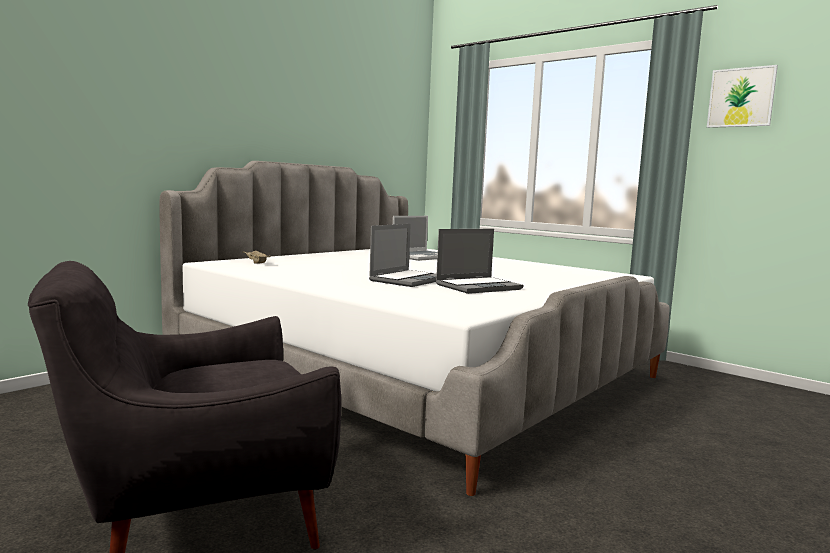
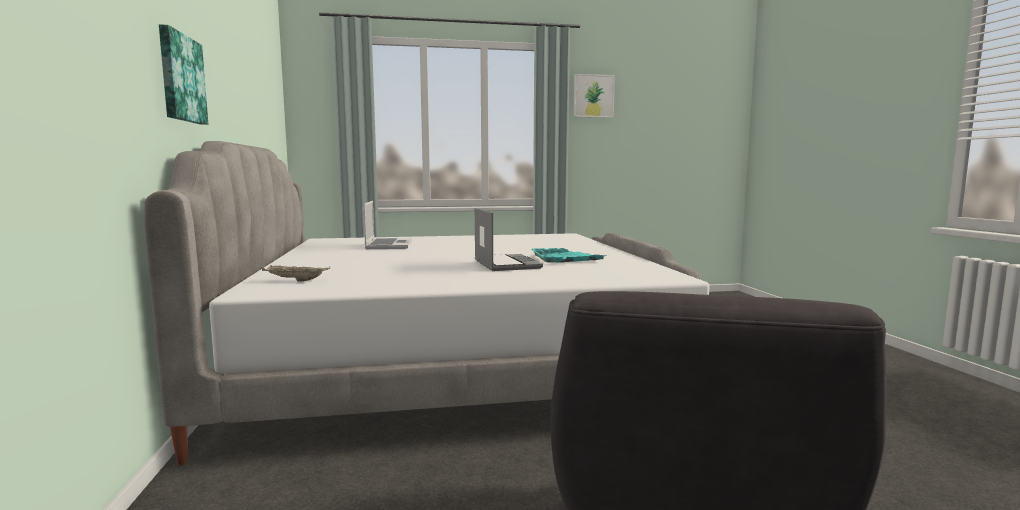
camera: 50 degrees left, 0 degrees up
laptop [436,229,523,294] -> turquoise tray [531,248,606,263]
none -> picture [159,24,208,125]

